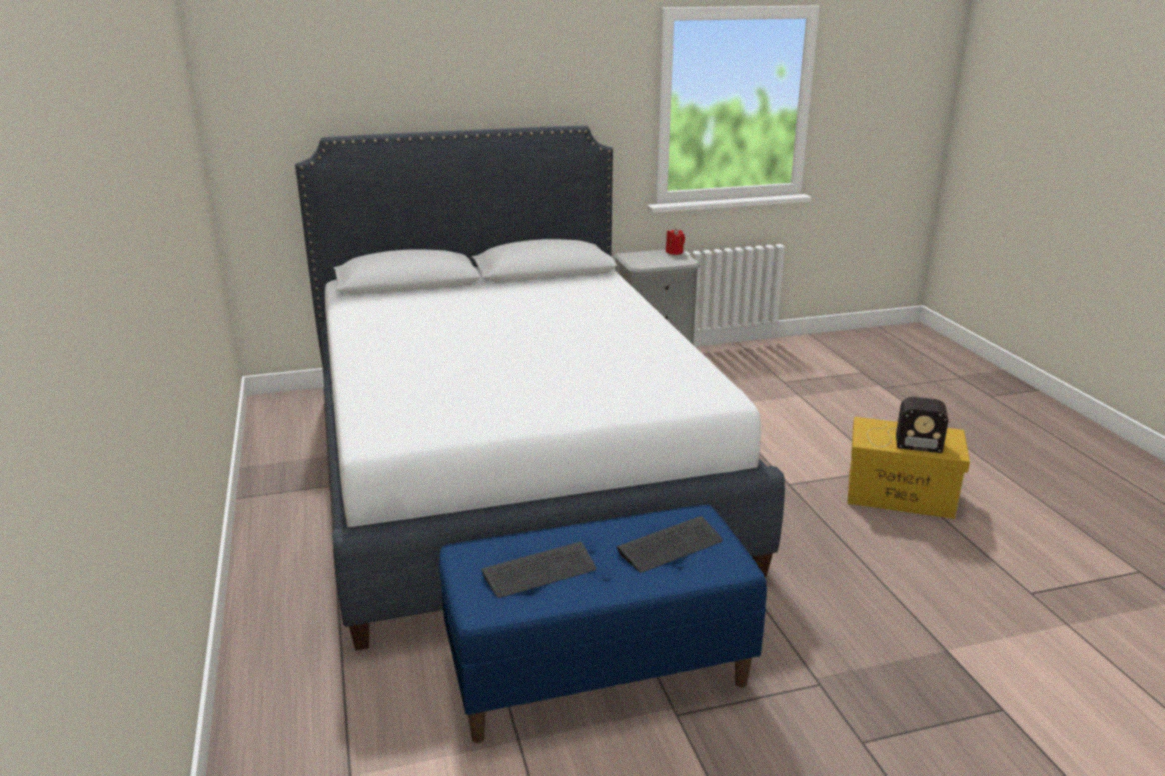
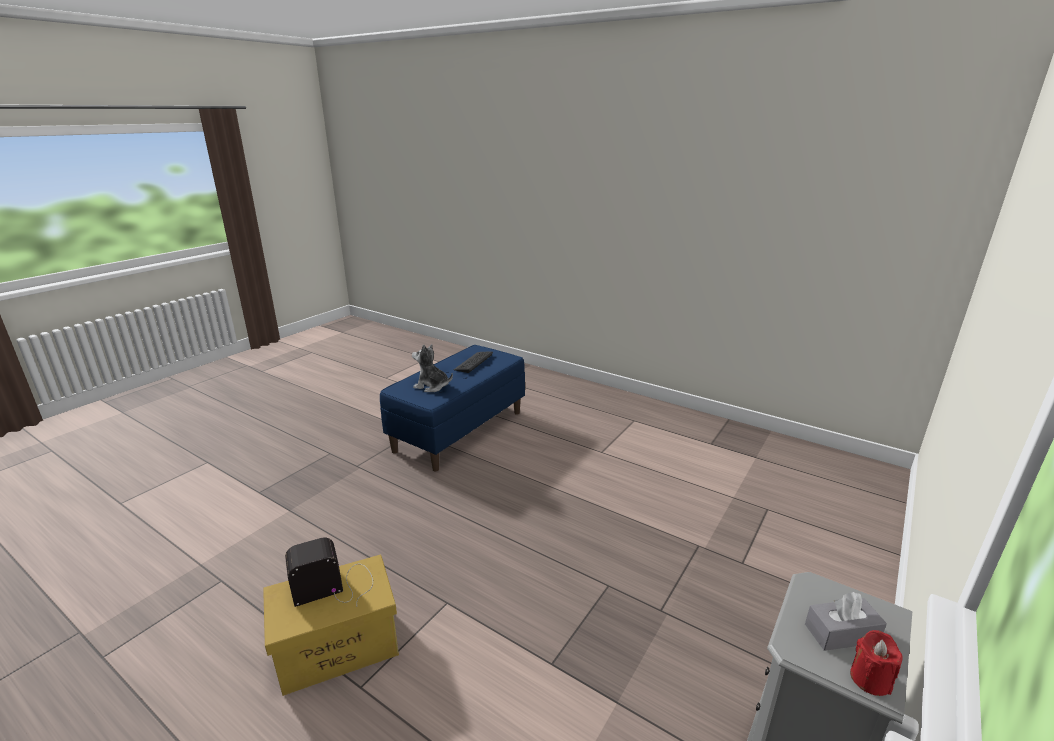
camera: 140 degrees right, 0 degrees up
white bed [295,125,785,651] -> none
keyboard [617,516,723,573] -> plush toy [412,344,453,392]
none -> grey tissue box [805,592,887,651]

